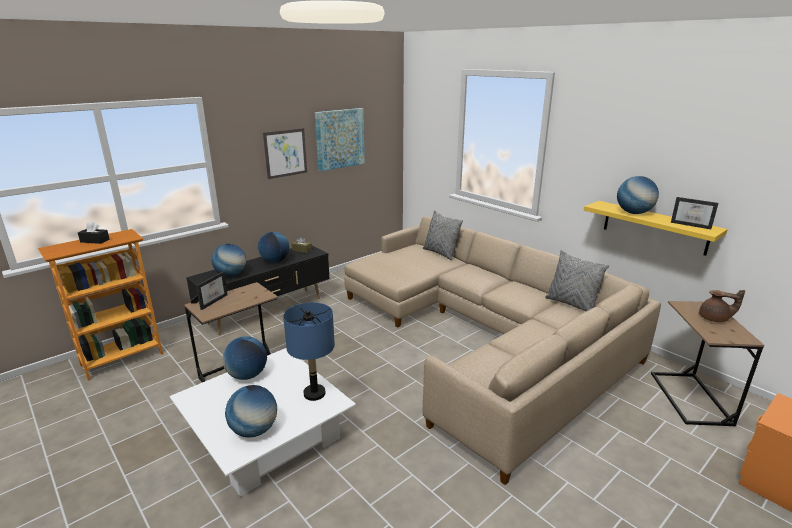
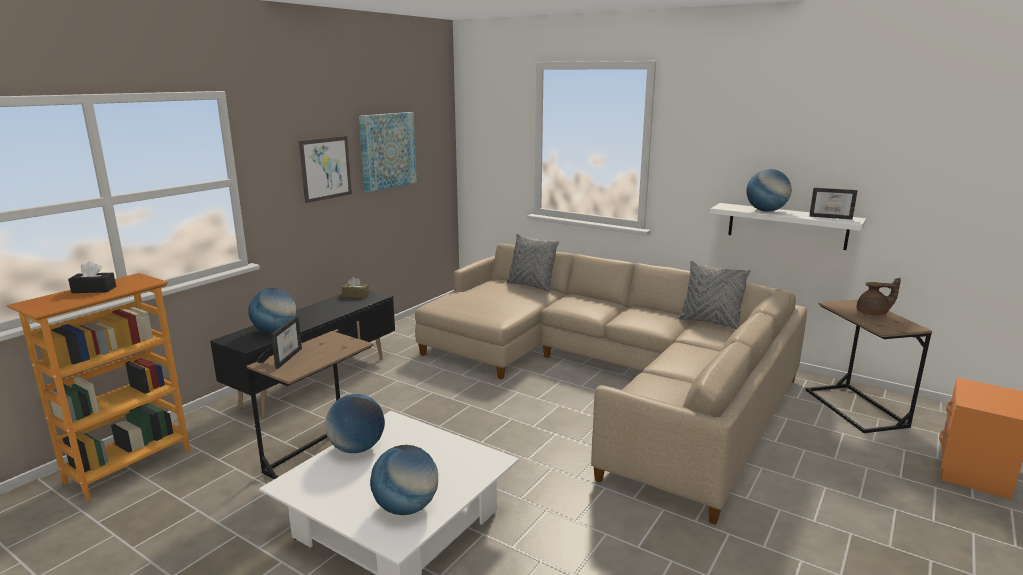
camera: 15 degrees left, 5 degrees down
globe [258,232,289,262] -> none
blue table lamp [283,302,335,401] -> none
yellow shelf [584,201,728,256] -> white shelf [710,203,867,250]

